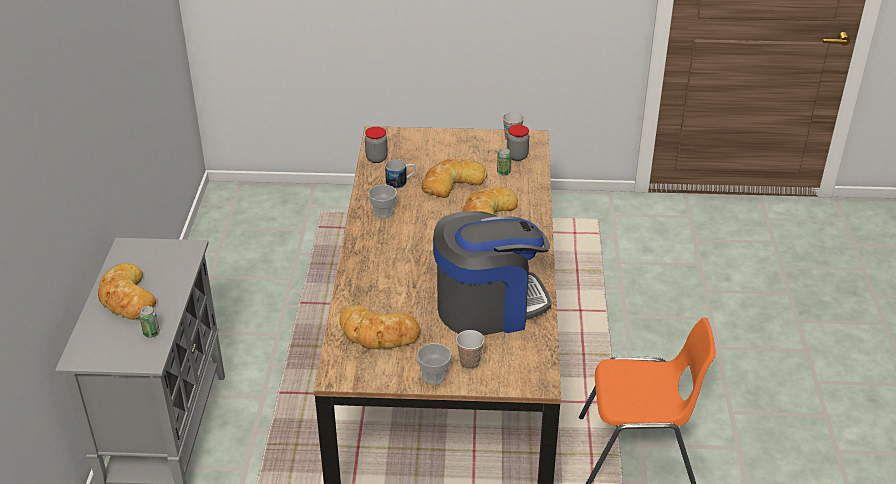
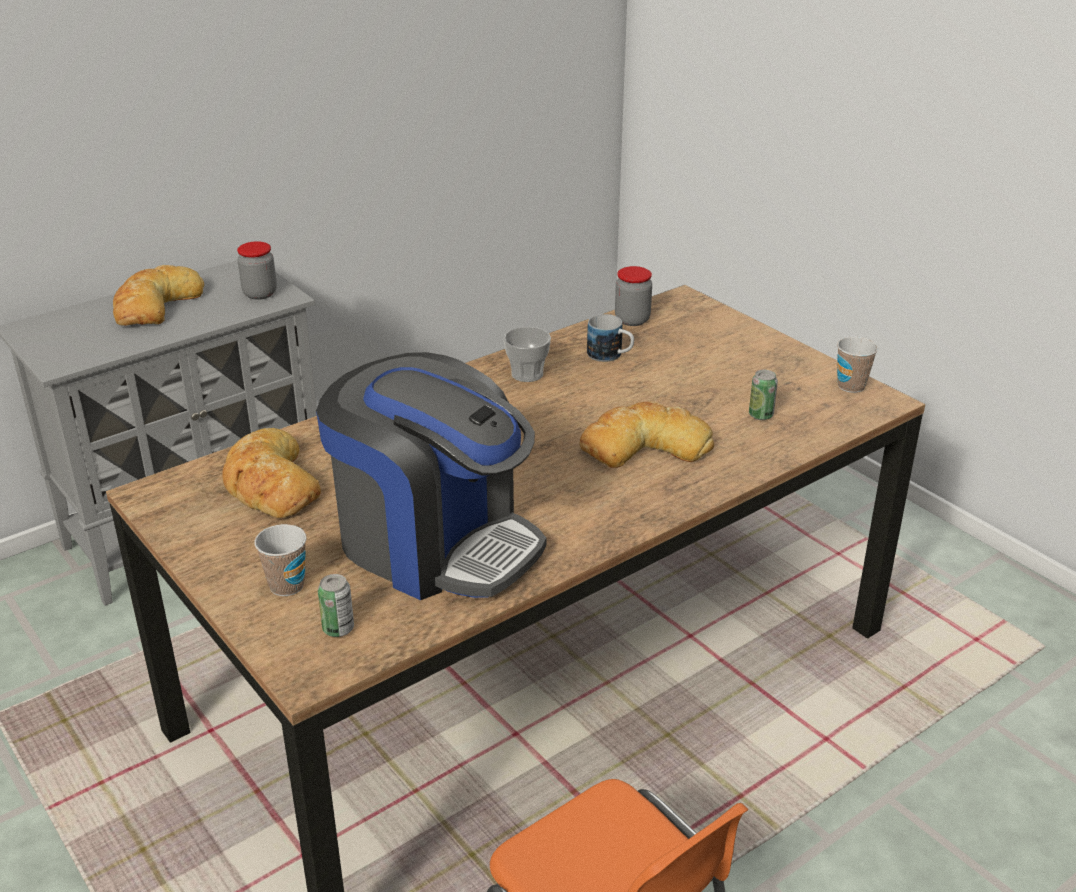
camera: 50 degrees right, 5 degrees down
can [139,306,160,338] -> can moved to [318,574,354,637]
cup [417,343,451,385] -> none
bread [421,158,487,198] -> none
jar [507,125,529,161] -> jar moved to [237,241,277,300]

